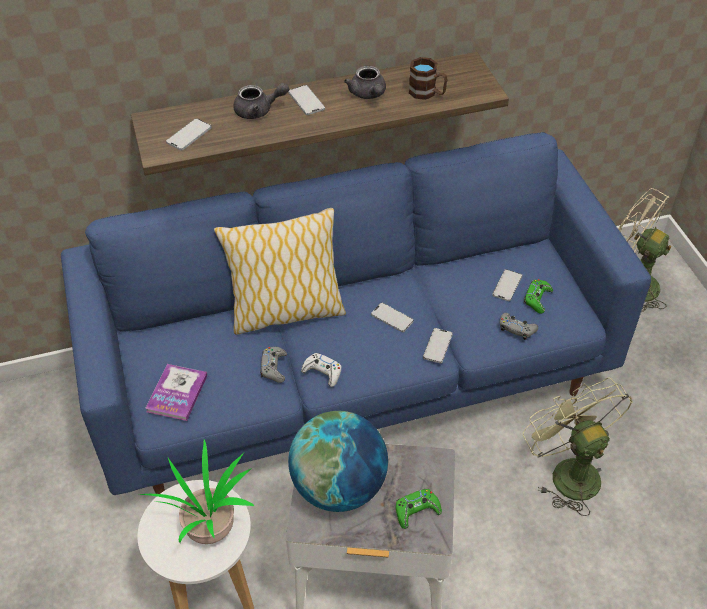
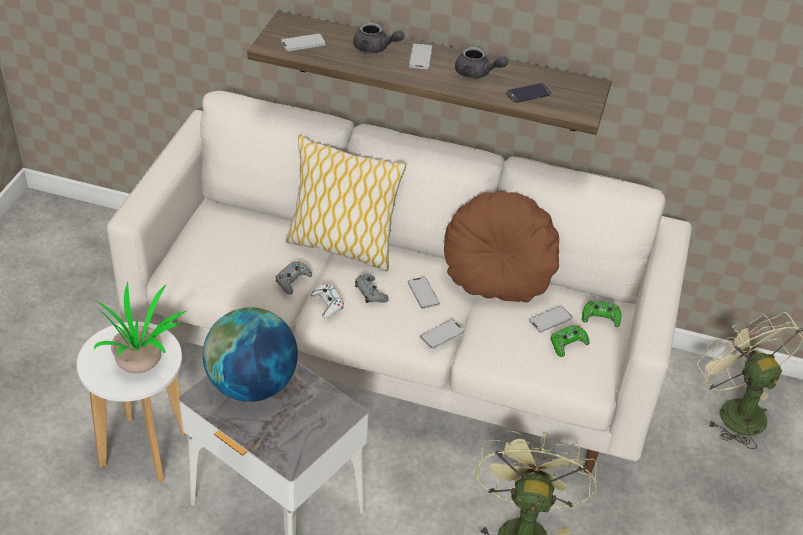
camera: 30 degrees right, 5 degrees down
blue sofa [61,132,651,495] -> white sofa [107,91,692,474]
book [145,364,208,421] -> none
grey teapot [344,66,386,99] -> grey teapot turned 75 degrees counterclockwise [455,47,508,78]
green game controller [396,489,442,529] -> green game controller moved to [582,301,621,327]
brown mug [409,57,448,100] -> phone [506,83,552,103]
grey game controller [500,313,538,340] -> grey game controller moved to [355,274,389,303]
none -> brown pillow [444,191,559,302]

